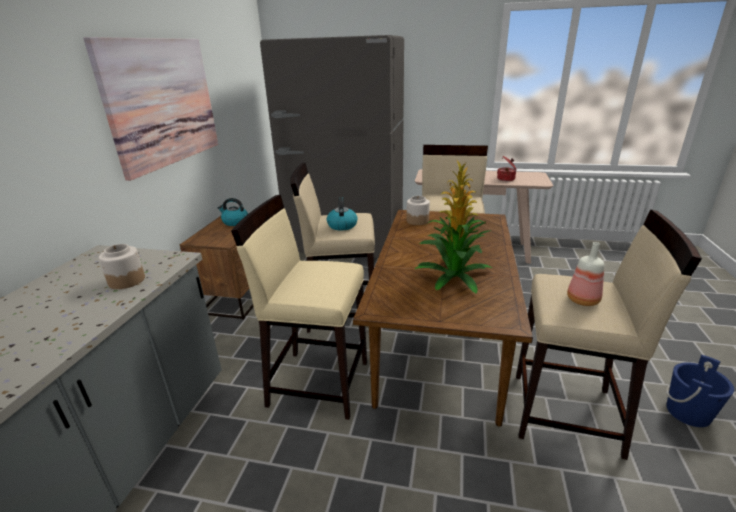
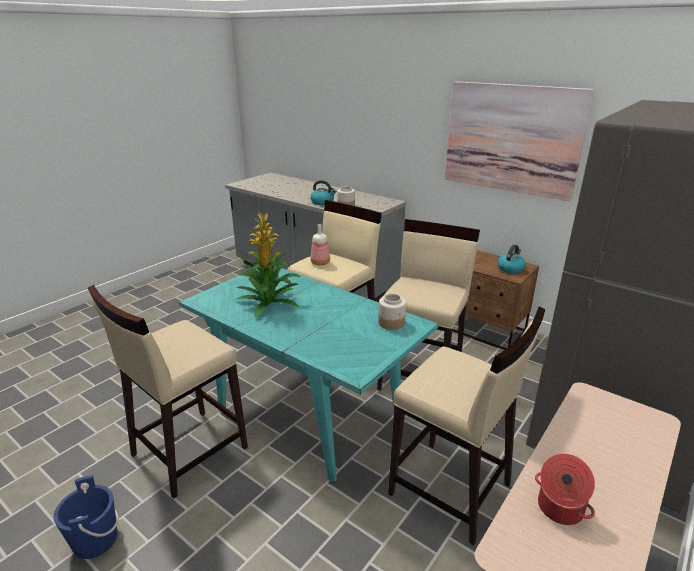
camera: 115 degrees right, 0 degrees up
kettle [327,197,358,230] -> kettle moved to [311,180,336,205]
brown dining table [353,210,533,426] -> turquoise dining table [179,265,439,482]
bottle [567,242,605,306] -> bottle moved to [310,224,330,265]

